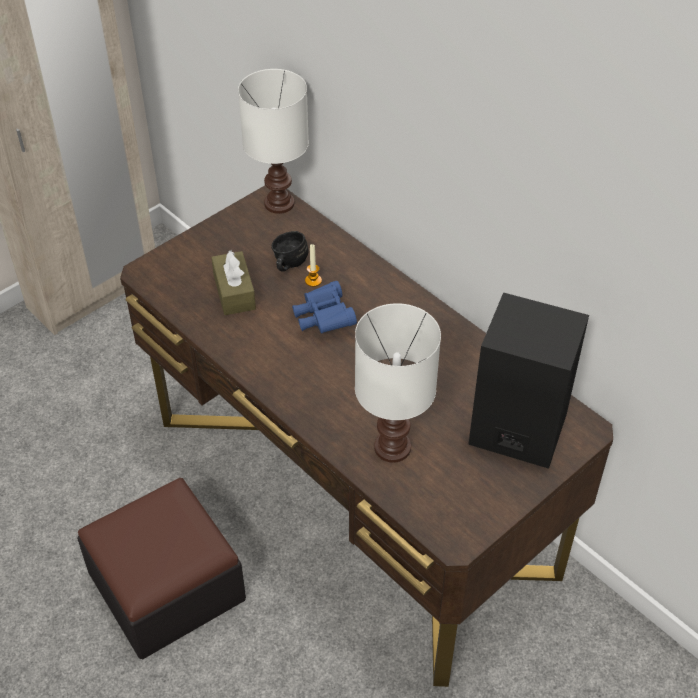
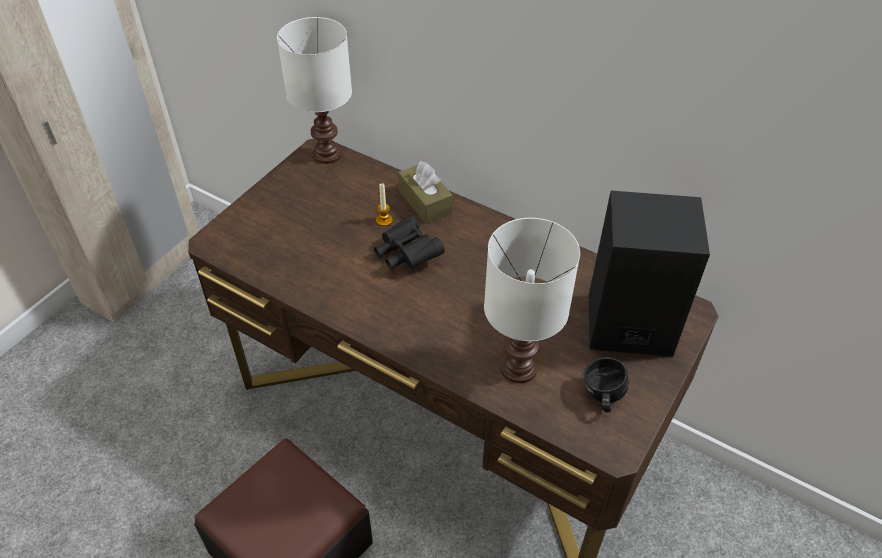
camera: 15 degrees left, 0 degrees up
brown tissue box [211,250,256,315] -> brown tissue box moved to [398,160,453,224]
black mug [272,231,308,272] -> black mug moved to [584,357,629,413]
blue binoculars [292,281,357,333] -> black binoculars [374,215,445,270]

